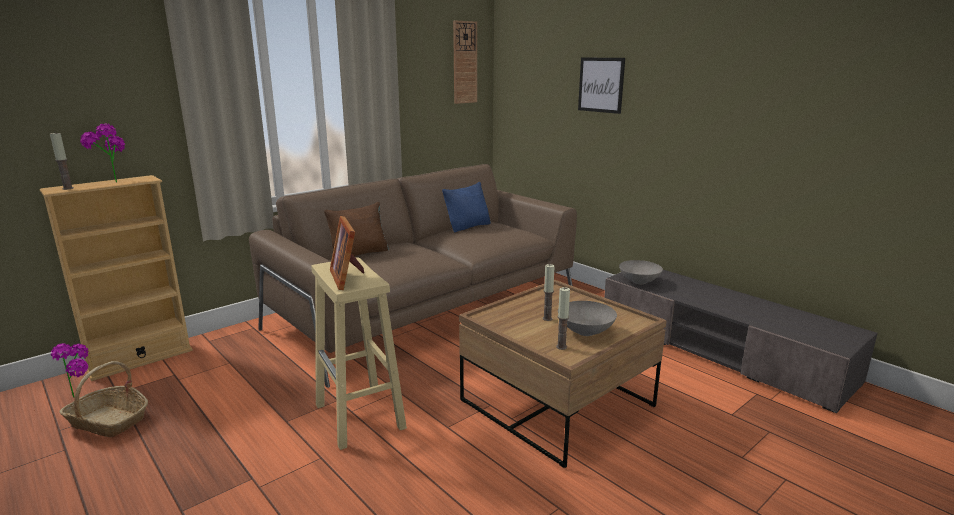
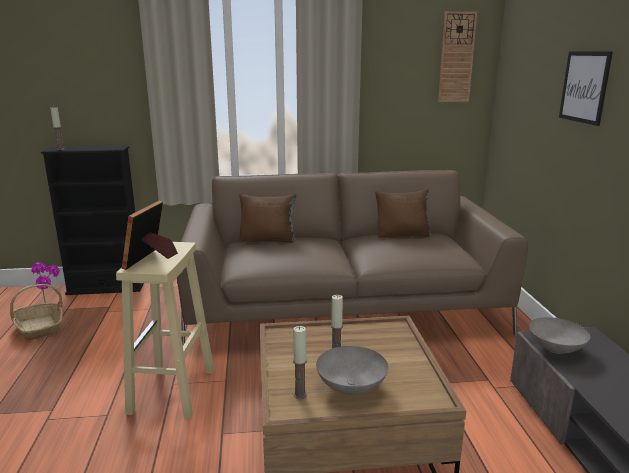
camera: 35 degrees right, 0 degrees up
beige bookcase [40,175,193,381] -> black bookcase [41,146,144,295]
potted plant [80,124,125,183] -> none
blue pillow [442,182,491,233] -> brown pillow [375,189,431,238]

